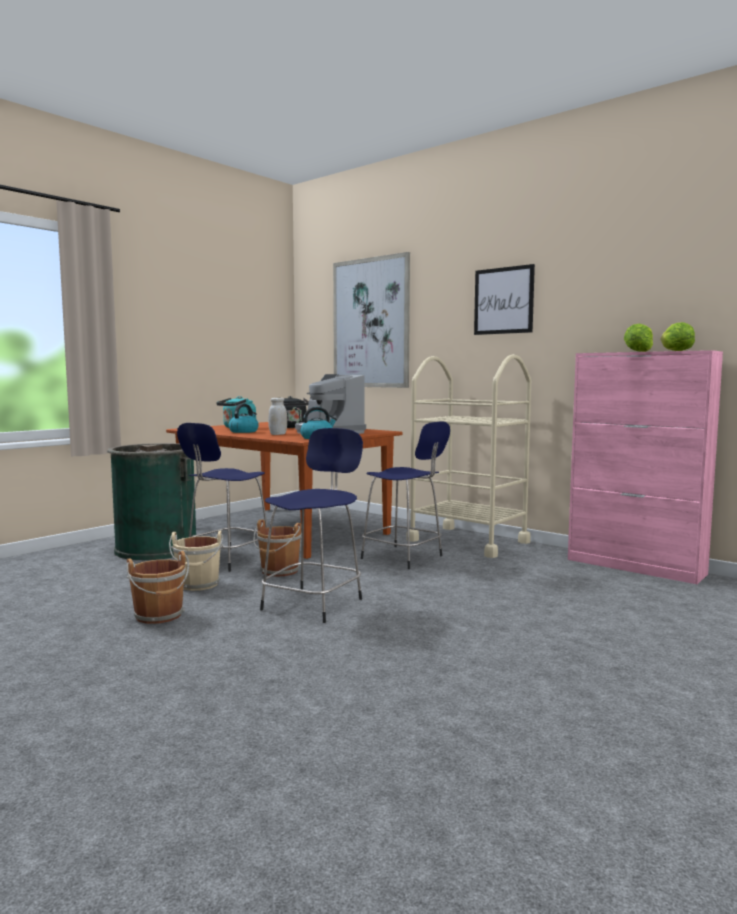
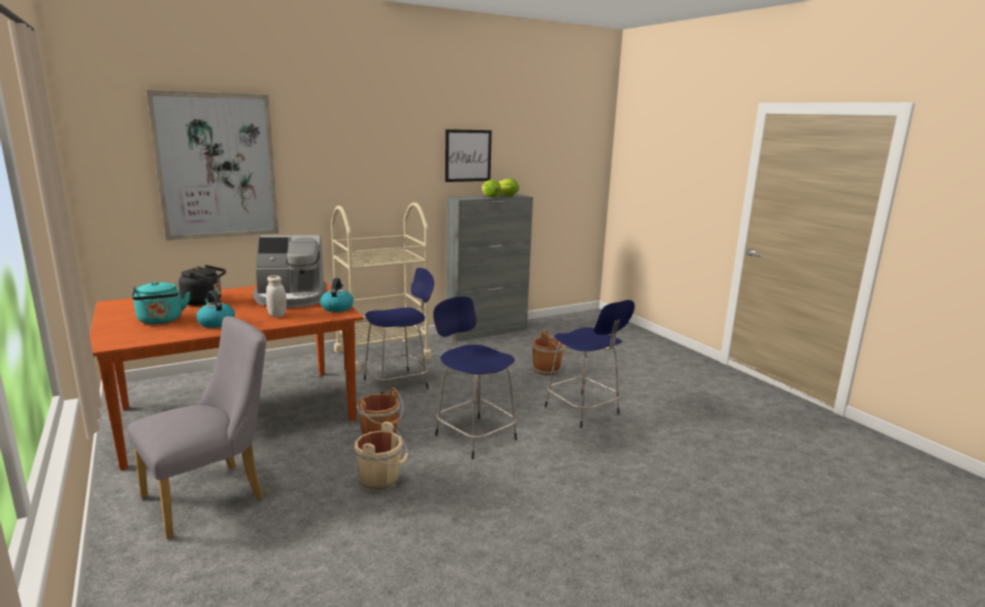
camera: 70 degrees left, 10 degrees up
green trash can [107,443,196,560] -> grey chair [127,316,267,539]
brown bucket [127,551,189,624] -> brown bucket moved to [531,330,567,376]
blue stool [177,423,268,572] -> blue stool moved to [545,300,635,428]
picture [474,264,535,335] -> picture moved to [445,129,492,182]
pink cabinet [568,350,723,584] -> grey cabinet [446,194,533,341]

